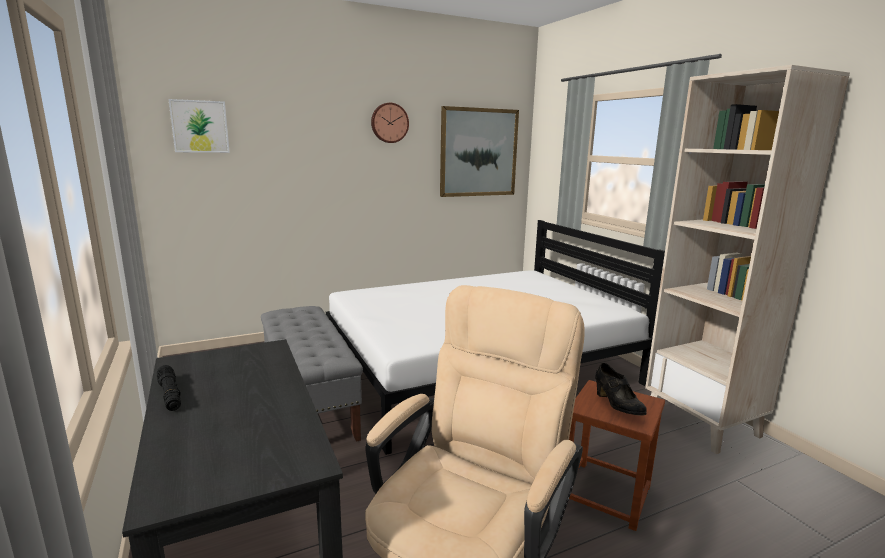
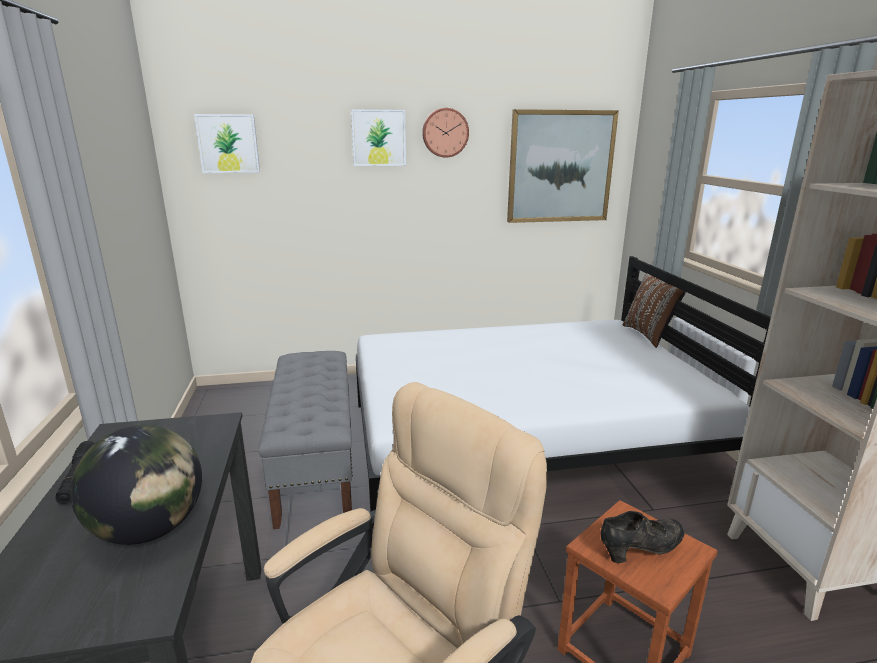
camera: 15 degrees right, 5 degrees up
black shoe [595,363,647,416] -> black shoe turned 105 degrees counterclockwise [600,511,684,563]
none -> globe [70,425,202,545]
none -> picture [351,110,406,166]
none -> brown pillow [623,274,686,348]

